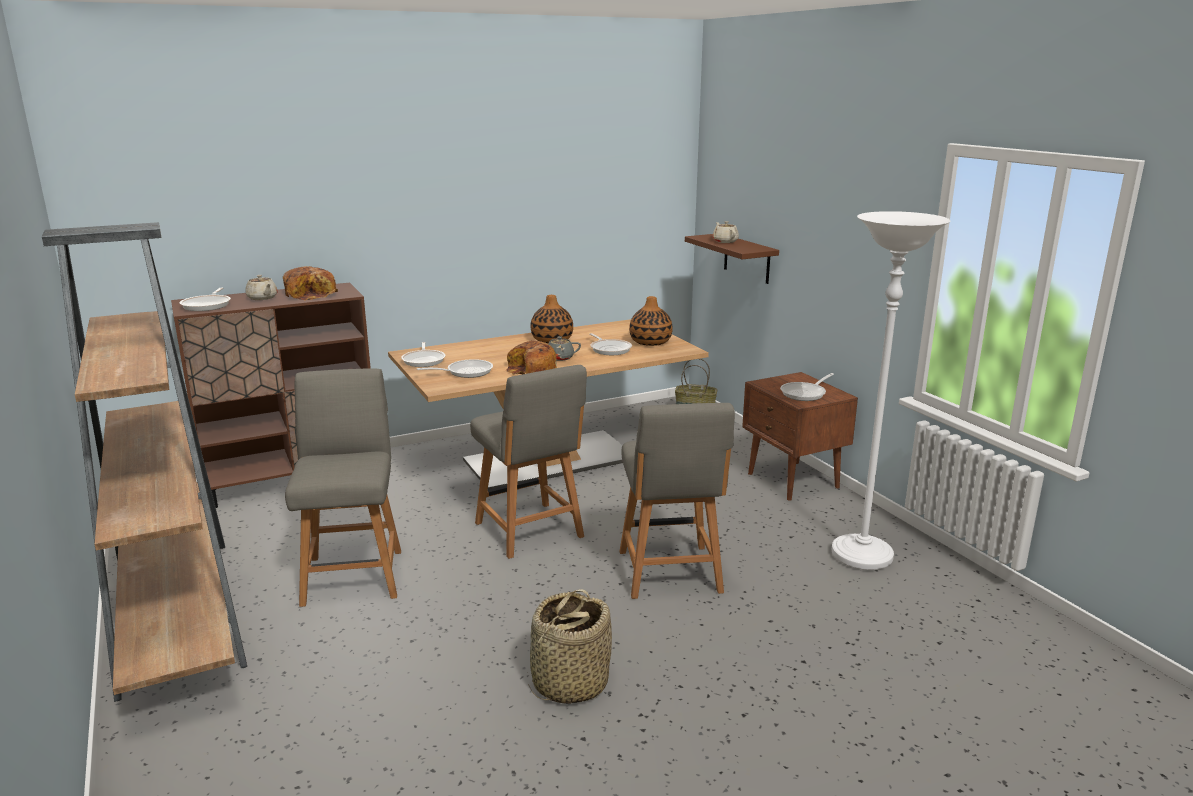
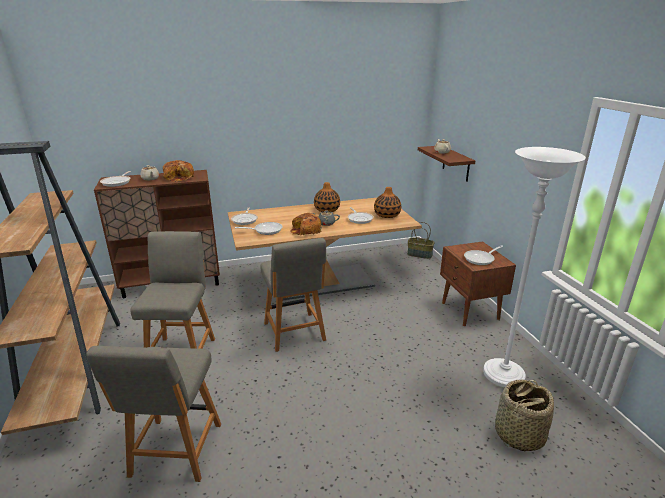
camera: 10 degrees right, 5 degrees up
basket [528,589,612,704] -> basket moved to [495,379,554,451]
grey chair [619,403,735,599] -> grey chair moved to [86,346,221,482]

